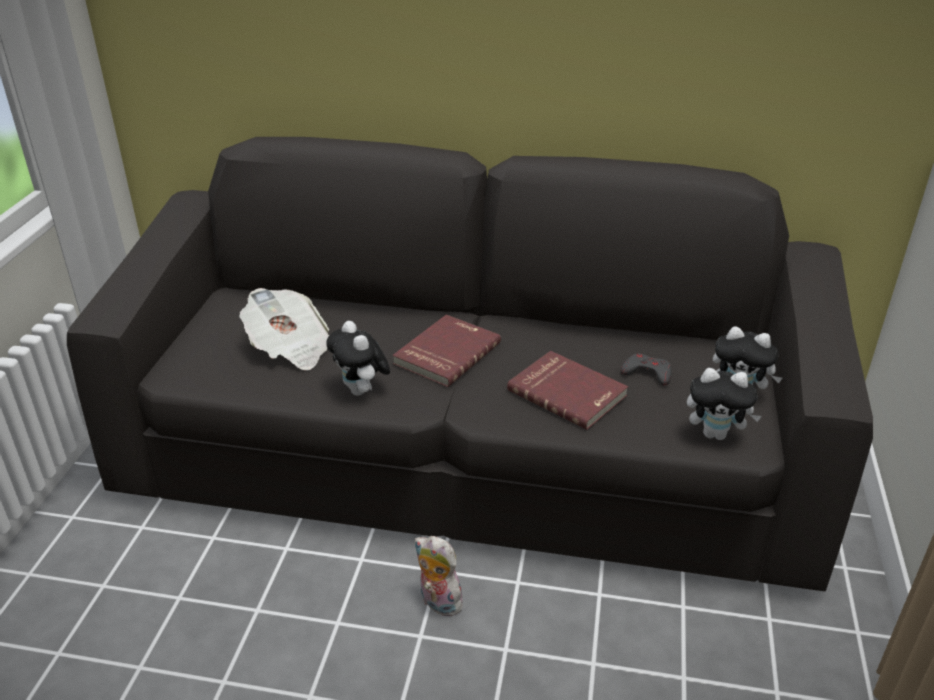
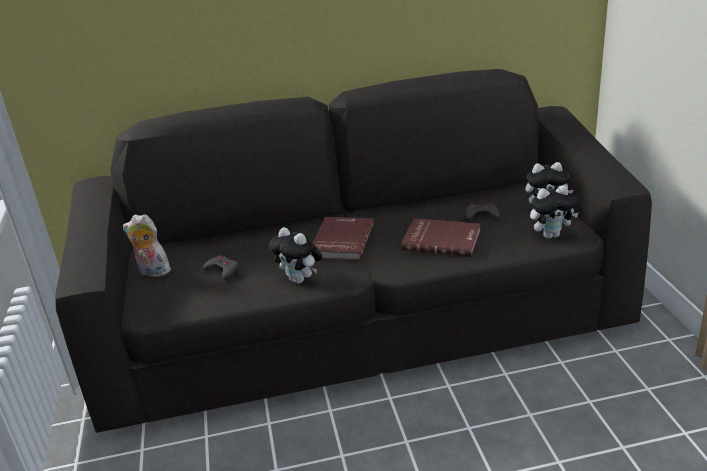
camera: 20 degrees left, 5 degrees down
newspaper [240,288,329,370] -> grey game controller [203,255,238,280]
plush toy [415,536,463,617] -> plush toy moved to [123,214,171,277]

